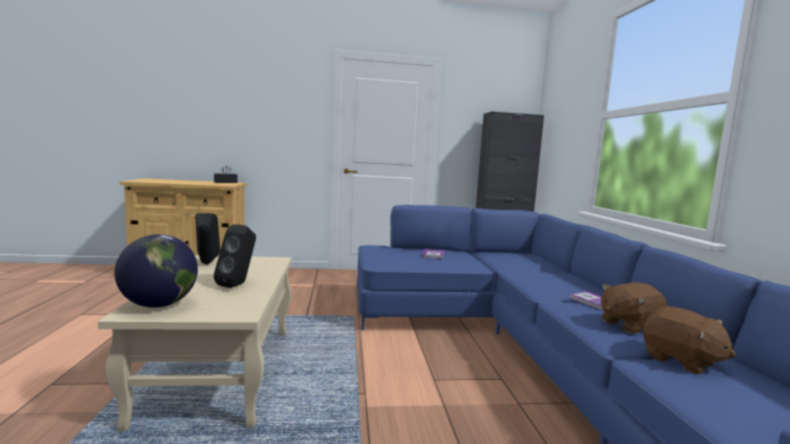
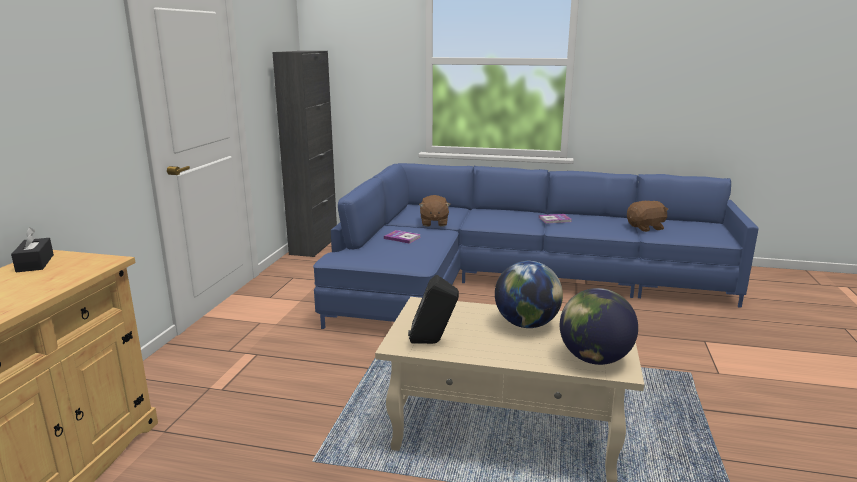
camera: 70 degrees left, 10 degrees up
black speaker [214,224,256,288] -> globe [495,261,563,328]
brown plush toy [601,282,668,334] -> brown plush toy moved to [419,195,451,226]

